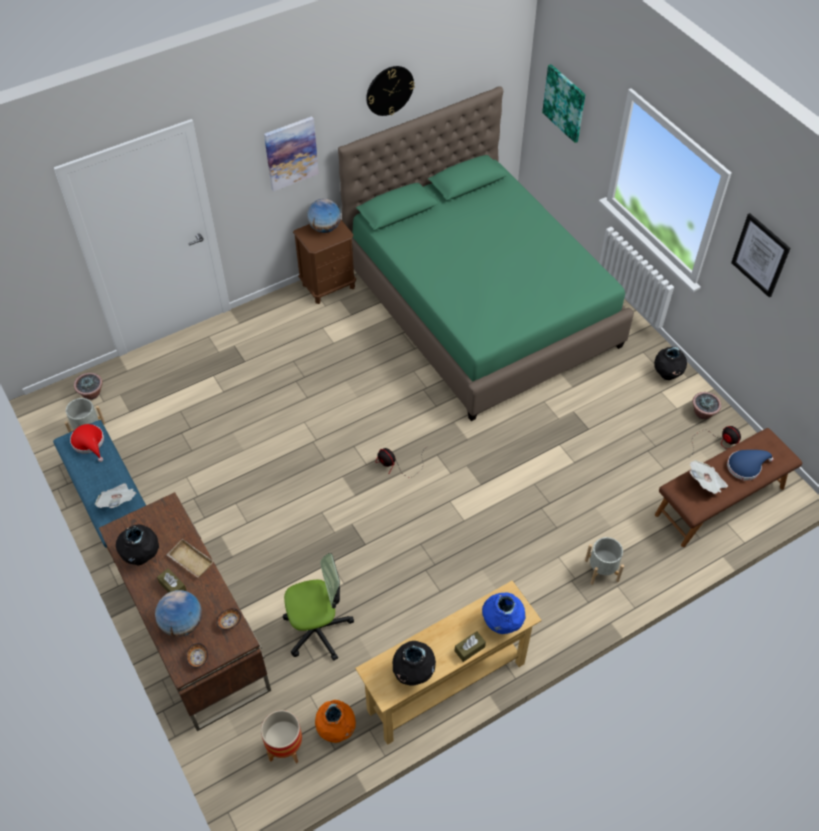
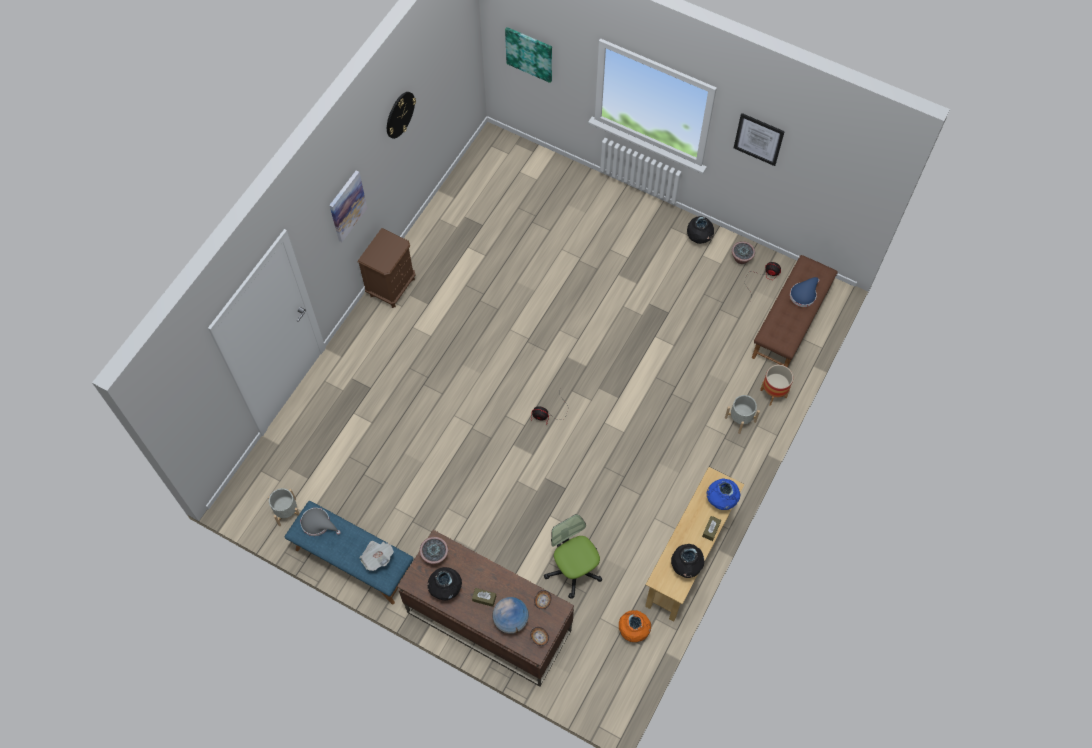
camera: 30 degrees left, 10 degrees up
red hat [70,424,104,462] -> grey hat [300,508,341,536]
potted plant [74,373,103,400] -> potted plant moved to [420,537,448,564]
beige tray [167,539,214,578] -> none
planter [261,710,302,764] -> planter moved to [760,365,793,406]
office chair [283,553,354,661] -> office chair turned 75 degrees counterclockwise [544,514,602,599]
globe [307,198,341,233] -> none
green bed [338,86,634,421] -> none
newspaper [690,460,728,494] -> none

